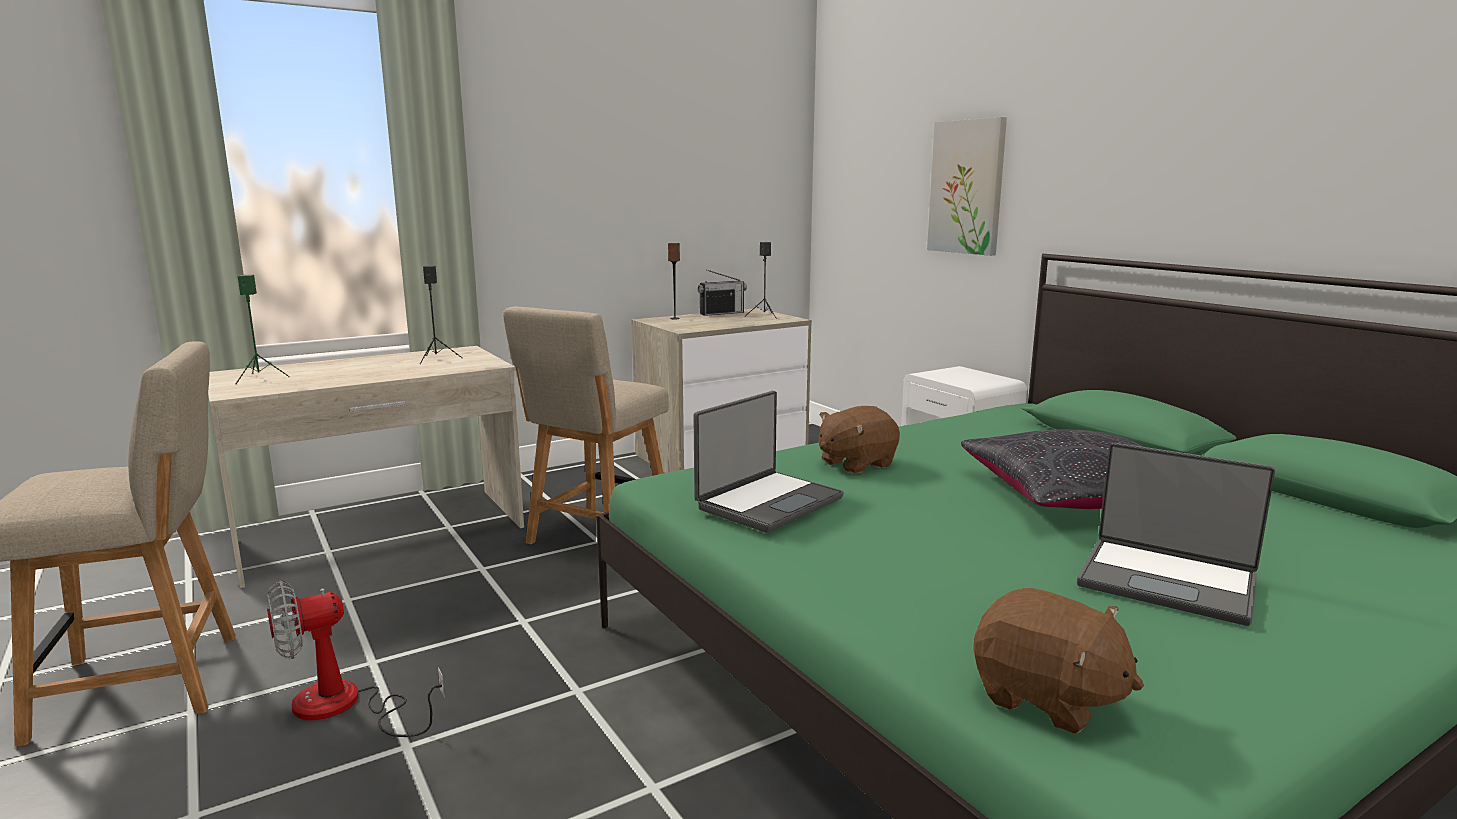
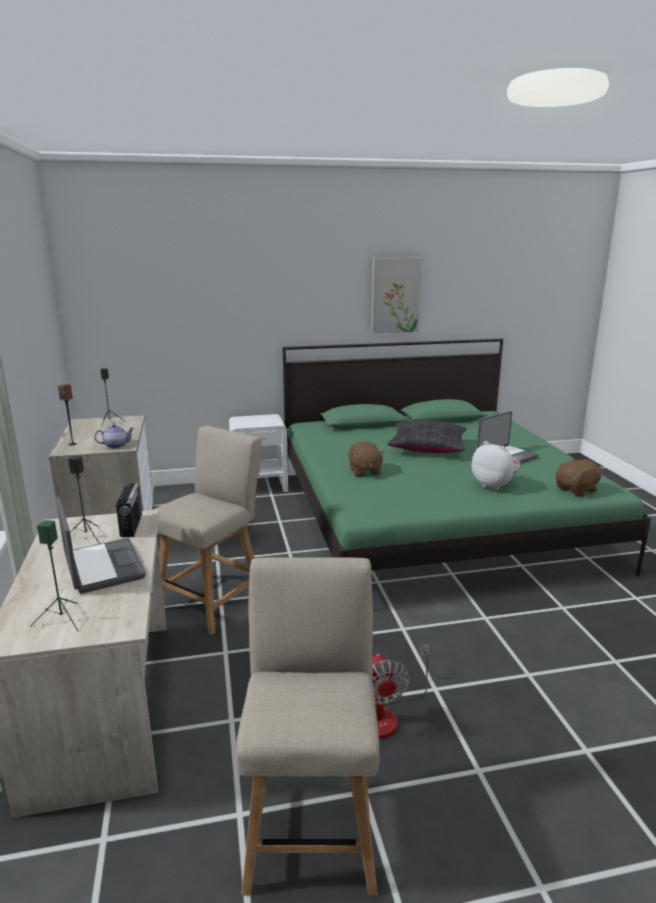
camera: 70 degrees left, 5 degrees up
beige chair [503,307,669,544] -> beige chair turned 105 degrees counterclockwise [152,426,262,635]
laptop [693,391,844,533] -> laptop moved to [56,497,146,594]
radio [698,270,747,316] -> radio moved to [116,482,142,537]
picture [927,117,1007,256] -> picture moved to [371,258,422,333]
none -> teapot [94,424,134,448]
none -> plush toy [472,441,521,491]

